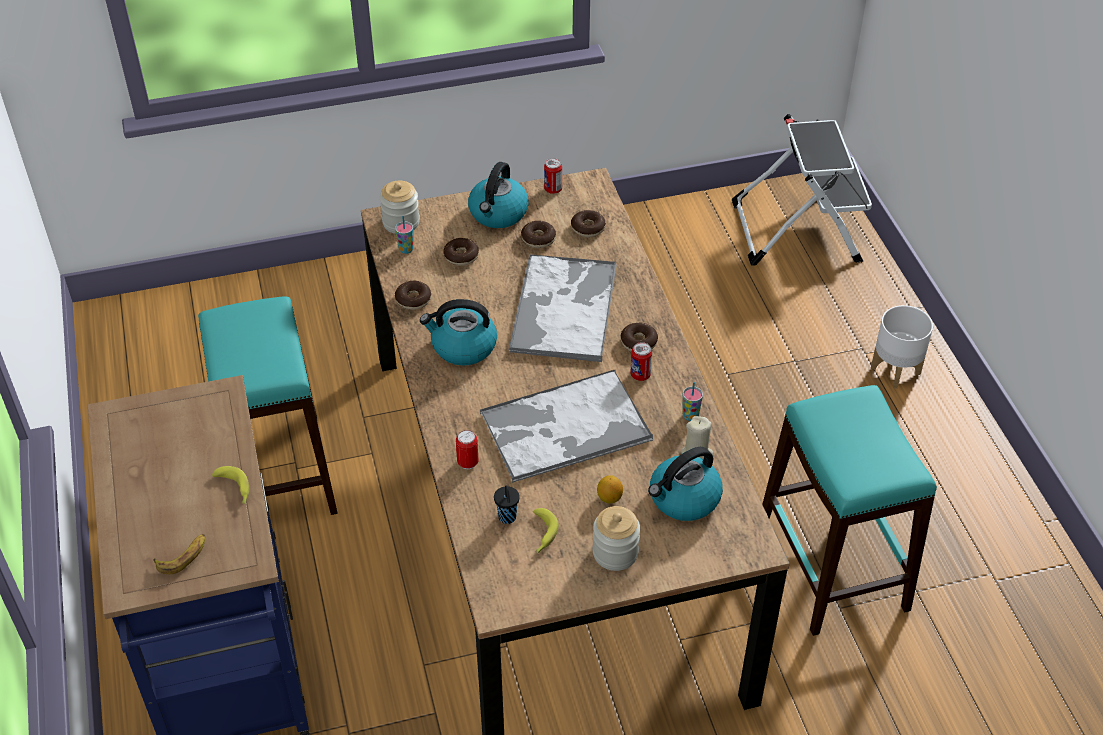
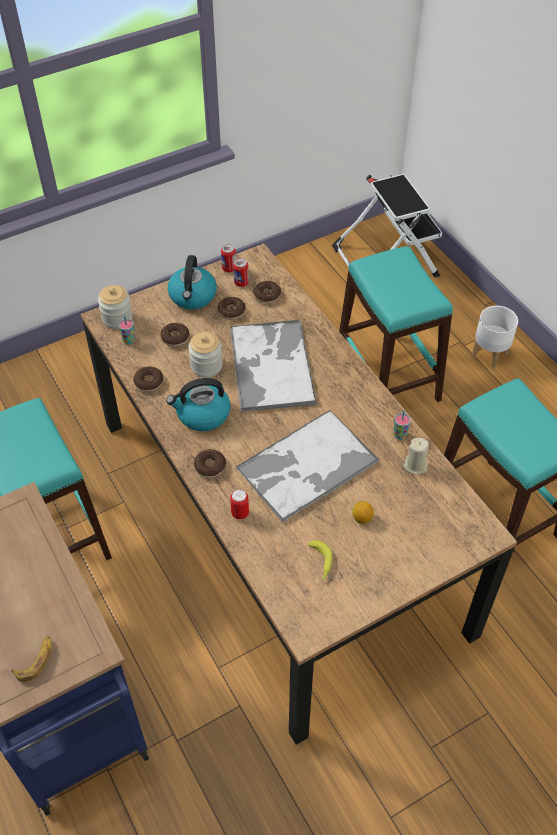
camera: 15 degrees left, 5 degrees up
banana [212,466,249,504] -> none
black cup [494,485,520,524] -> none
jar [593,506,640,571] -> jar moved to [188,332,223,378]
donut [621,322,658,352] -> donut moved to [194,449,226,478]
can [630,342,652,381] -> can moved to [233,258,249,287]
kettle [648,447,723,521] -> none
none -> turquoise stool [339,246,453,402]

